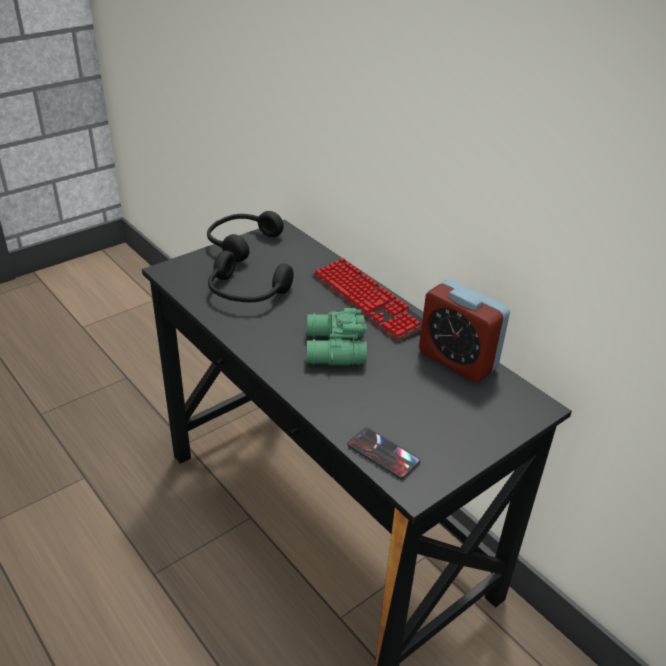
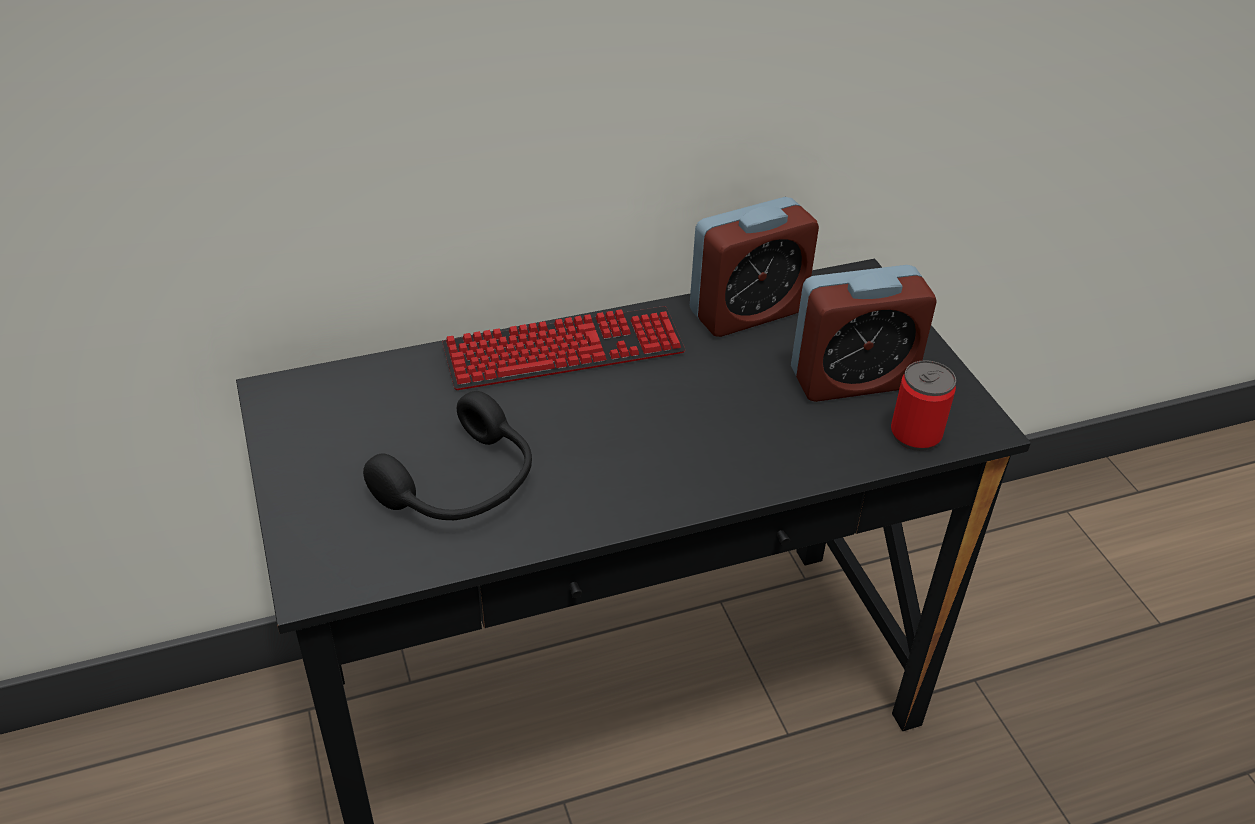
camera: 70 degrees left, 5 degrees up
black headphones [207,211,284,262] -> none
green binoculars [306,308,367,365] -> none
phone [347,428,421,479] -> can [891,360,956,451]
none -> alarm clock [791,265,936,402]

